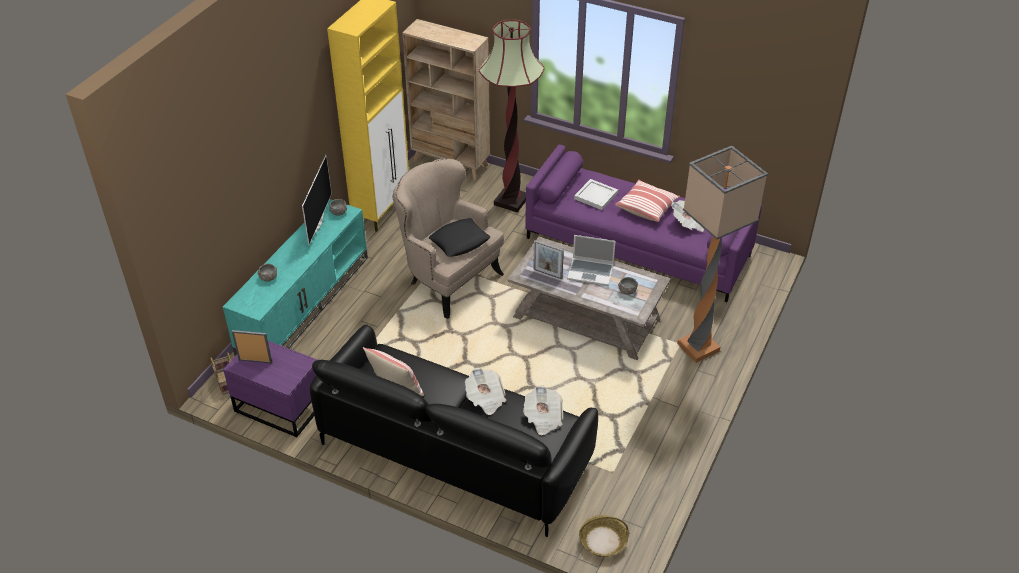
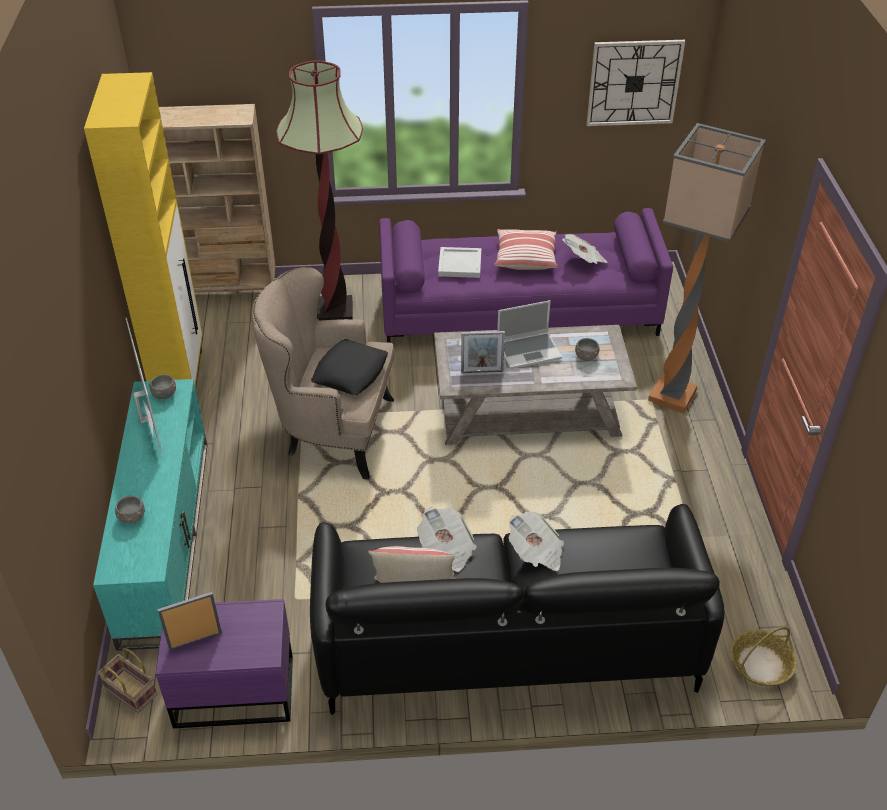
camera: 30 degrees left, 0 degrees up
newspaper [523,385,563,435] -> newspaper moved to [417,507,477,572]
none -> wall clock [587,40,685,126]

